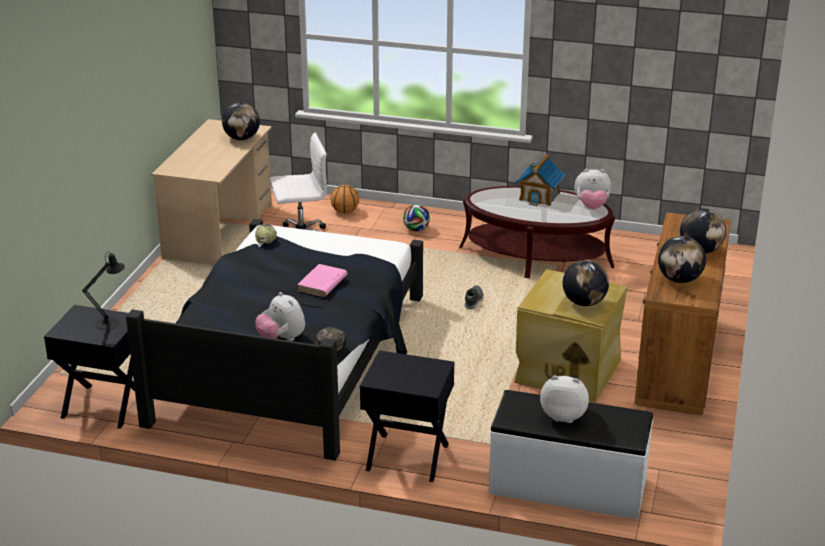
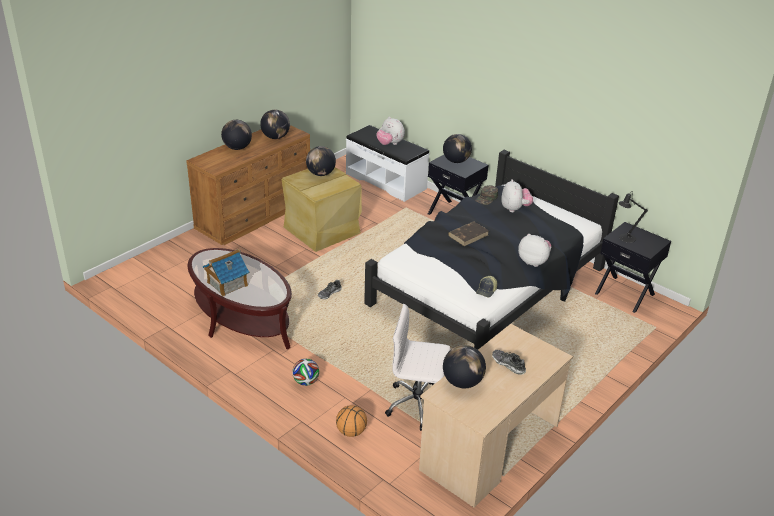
camera: 155 degrees left, 5 degrees up
pink book [297,264,348,297] -> brown book [448,221,489,246]
plush toy [574,169,611,209] -> plush toy moved to [518,234,551,267]
none -> globe [443,134,472,163]
none -> shoe [492,350,526,375]

